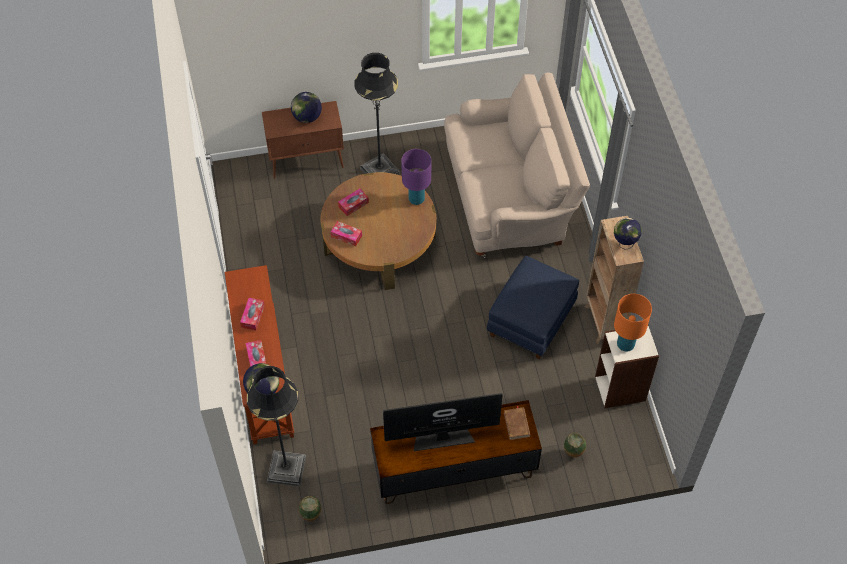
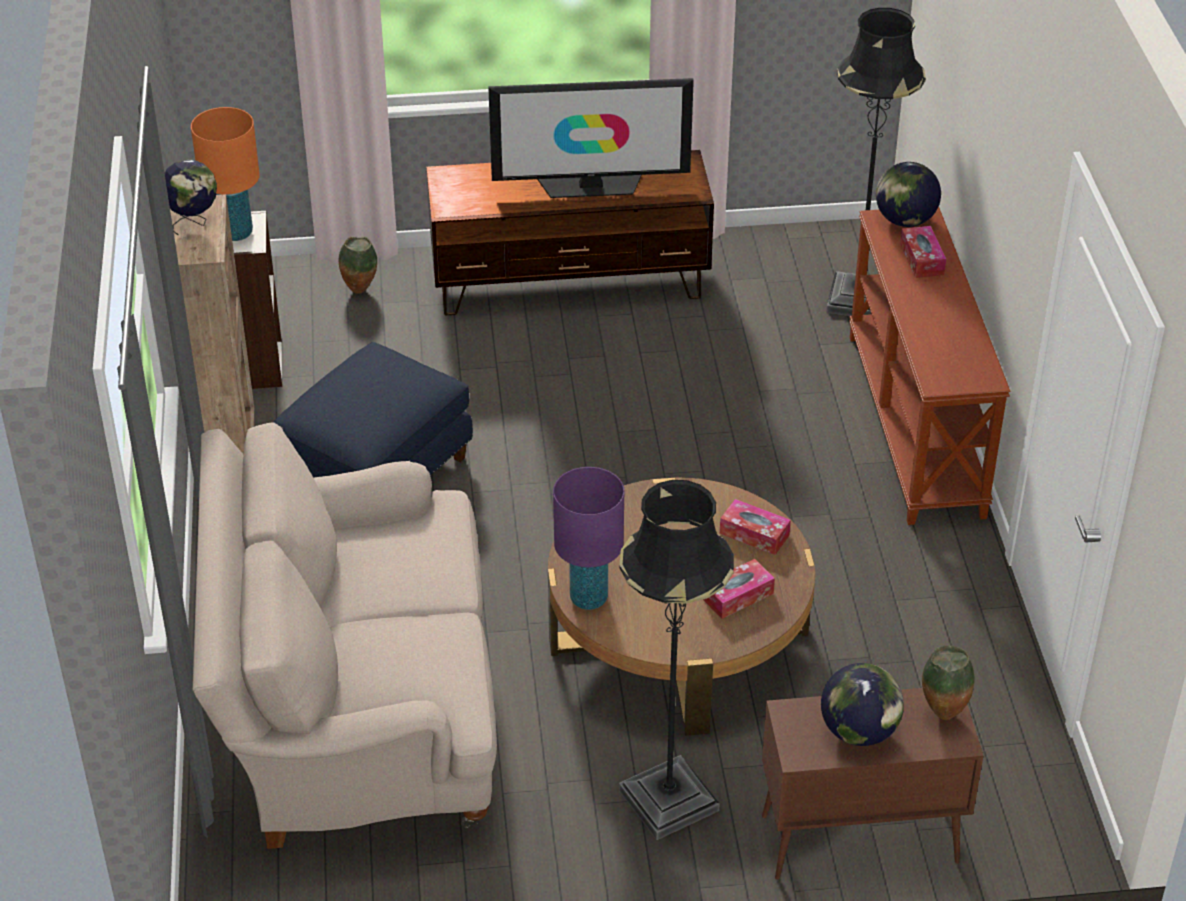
camera: 175 degrees left, 15 degrees down
tissue box [240,298,265,330] -> none
vase [299,496,321,521] -> vase moved to [922,645,975,720]
brown book [504,406,530,440] -> none

